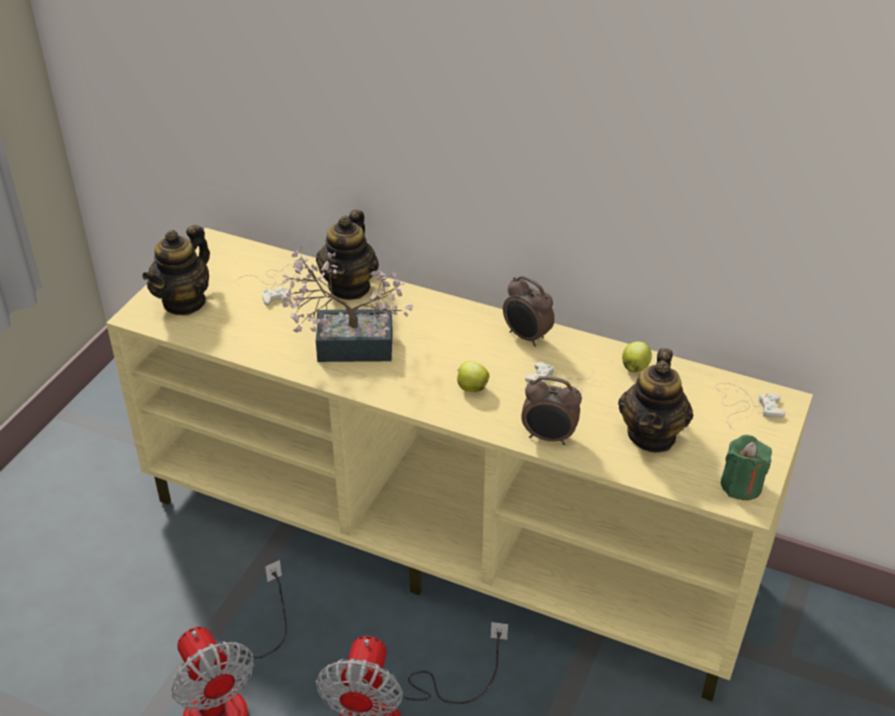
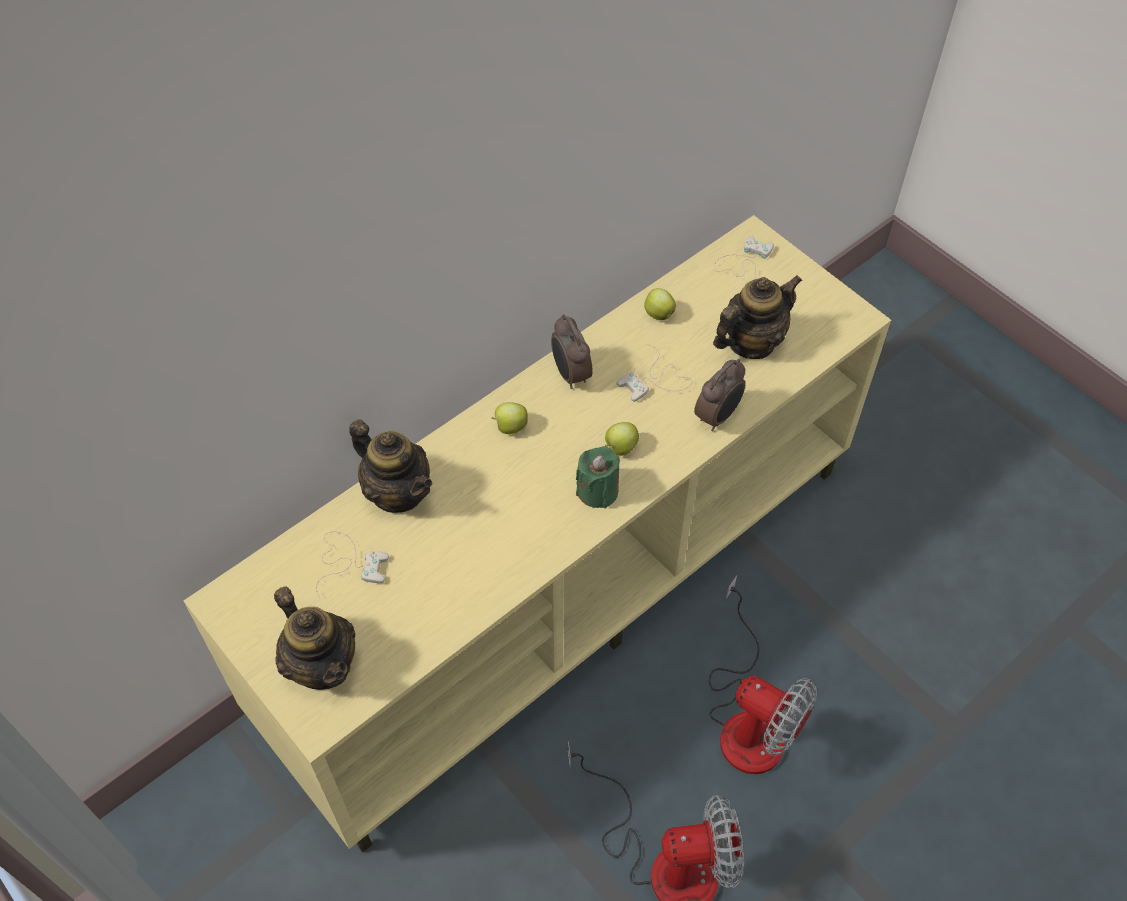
camera: 65 degrees left, 15 degrees up
potted plant [281,246,413,362] -> none
alarm clock [503,276,555,347] -> alarm clock turned 90 degrees clockwise [551,314,593,389]
teapot [618,348,693,453] -> teapot turned 75 degrees counterclockwise [713,276,802,359]
green candle [721,435,772,500] -> green candle moved to [576,446,620,508]
none -> apple [491,402,528,434]

